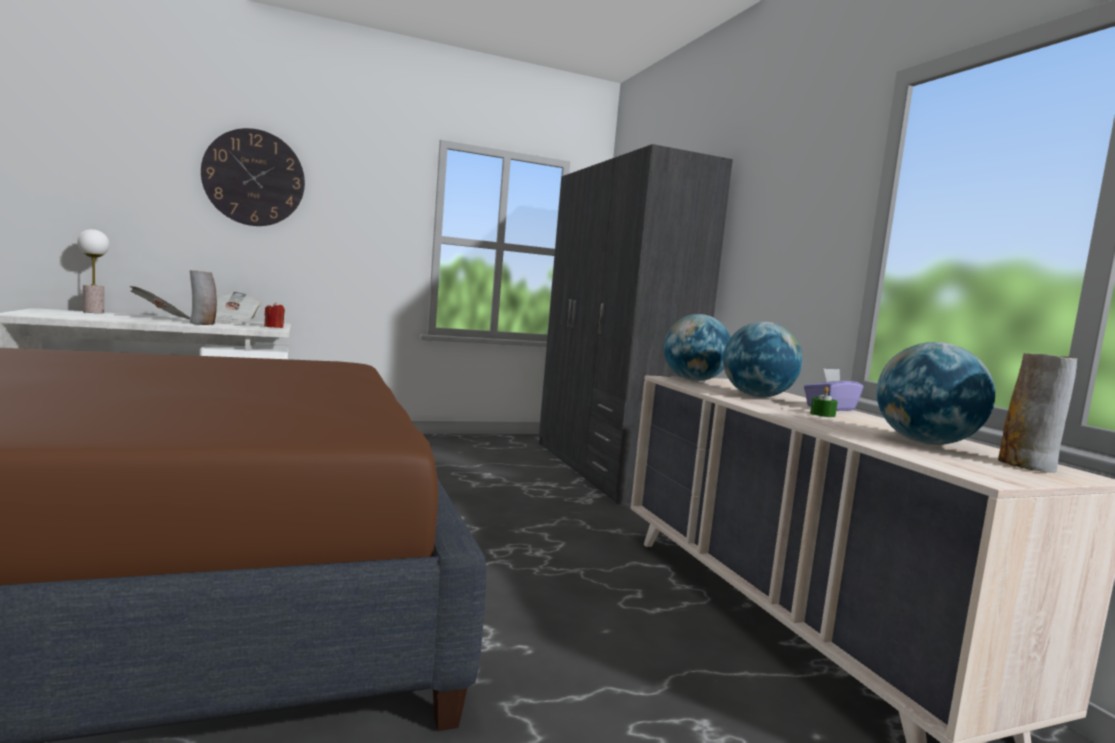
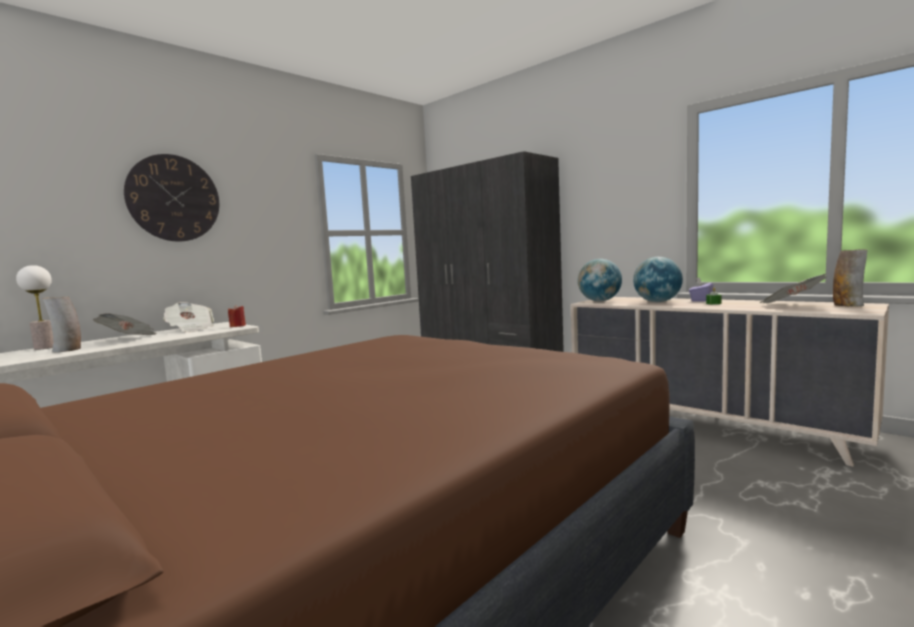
camera: 25 degrees left, 0 degrees up
vase [189,270,217,325] -> vase moved to [43,297,81,352]
globe [877,342,995,445] -> newspaper [759,274,827,304]

